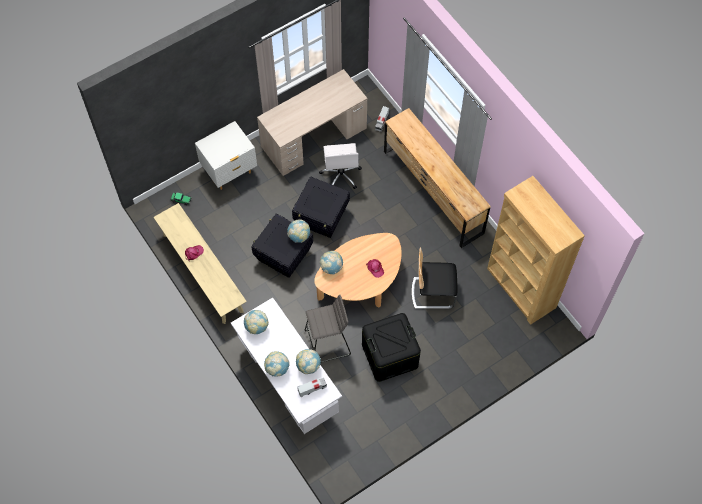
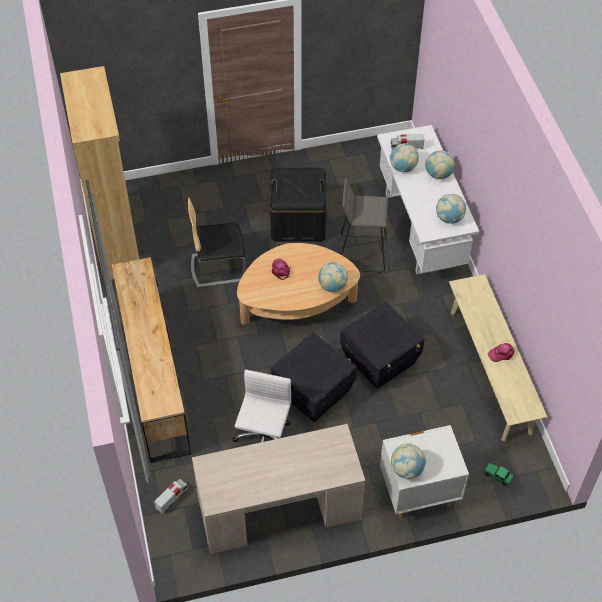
camera: 160 degrees left, 10 degrees down
globe [287,219,310,243] -> globe moved to [391,443,426,479]
chair [412,248,458,309] -> chair turned 150 degrees clockwise [188,198,245,288]

